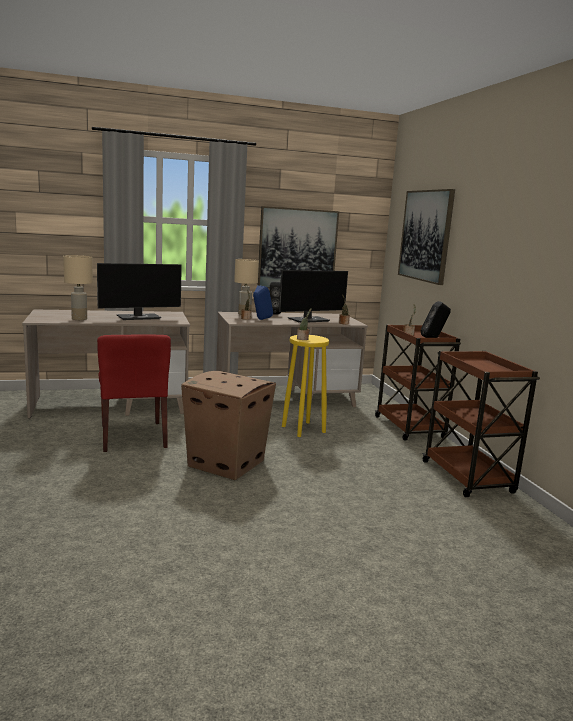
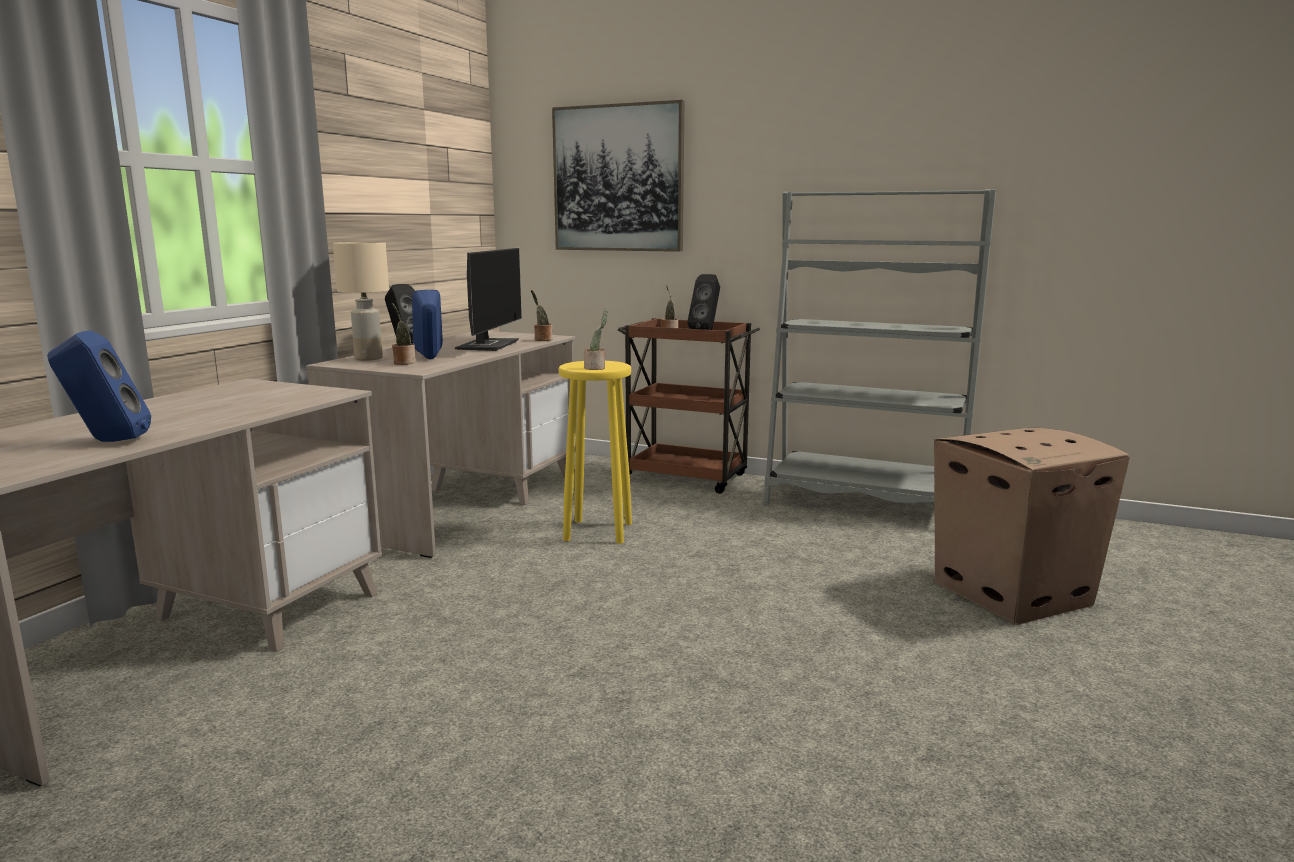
camera: 50 degrees left, 0 degrees up
beige table lamp [63,255,93,320] -> blue speaker [47,331,151,442]
monitor [97,263,182,320] -> none
red chair [97,334,171,452] -> none
cardboard box [181,371,276,480] -> cardboard box moved to [934,428,1130,625]
picture [257,206,339,289] -> none
brown cart [422,351,540,497] -> grey bookcase [764,189,996,506]

